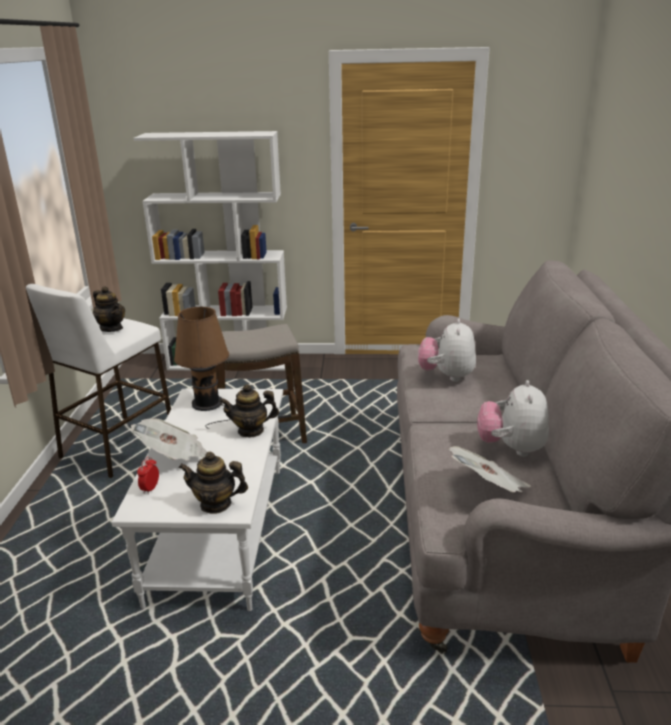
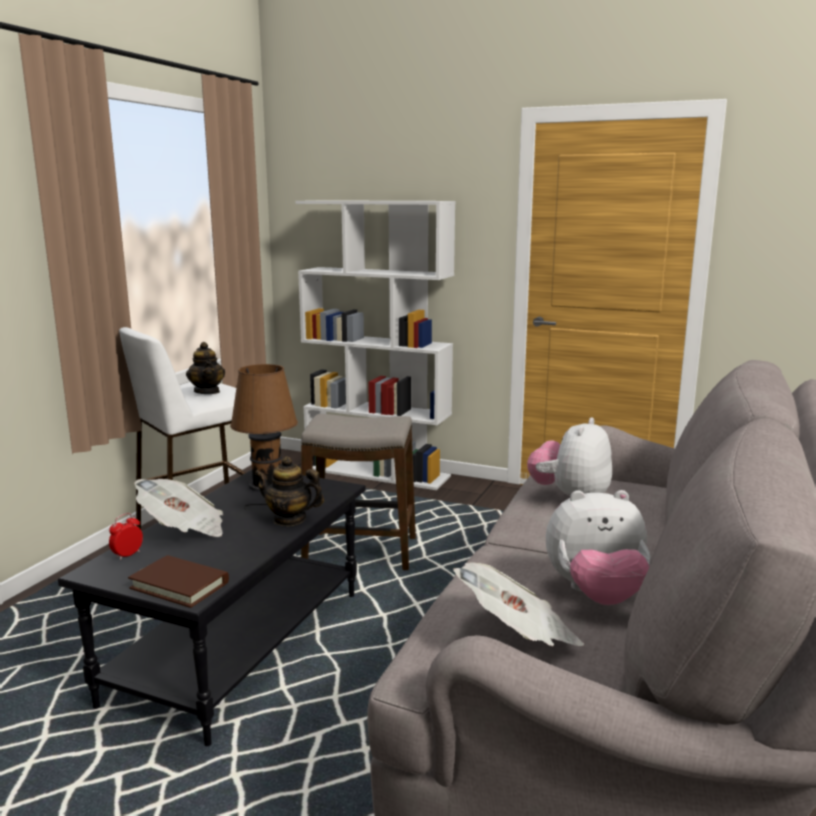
camera: 20 degrees right, 10 degrees down
white coffee table [111,389,283,611] -> black coffee table [58,470,366,746]
teapot [179,452,248,514] -> brown book [128,555,229,608]
plush toy [477,380,549,457] -> plush toy turned 120 degrees counterclockwise [546,490,651,605]

